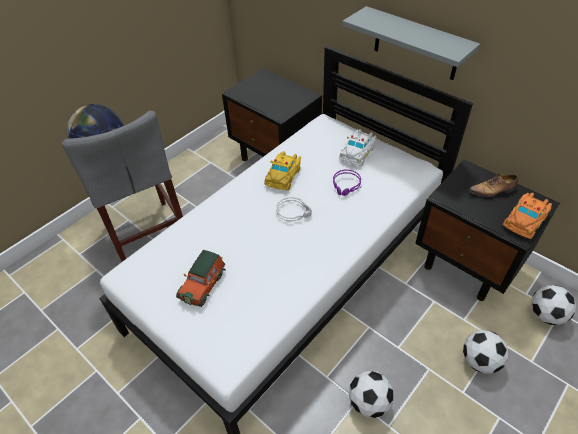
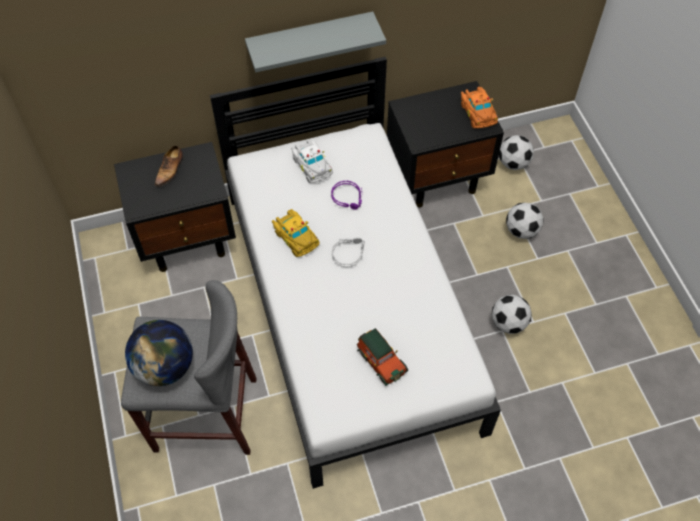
camera: 60 degrees left, 10 degrees up
shoe [469,174,518,197] -> shoe moved to [155,145,183,187]

